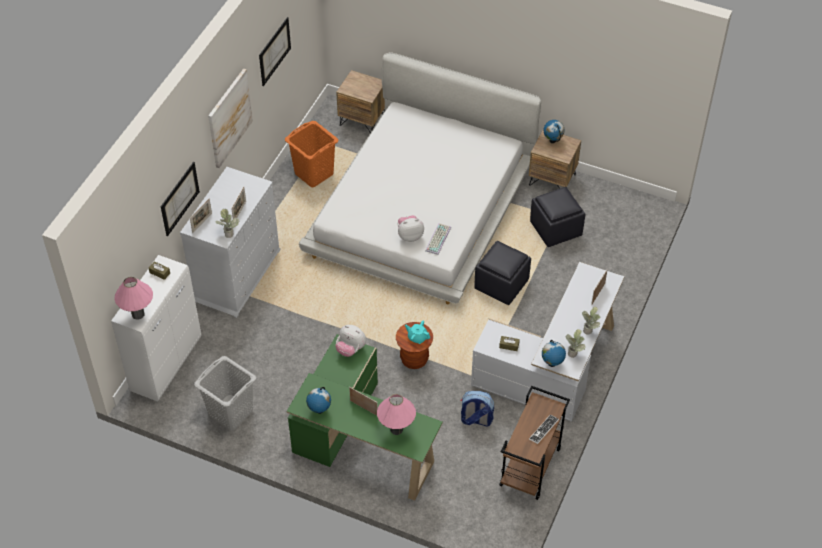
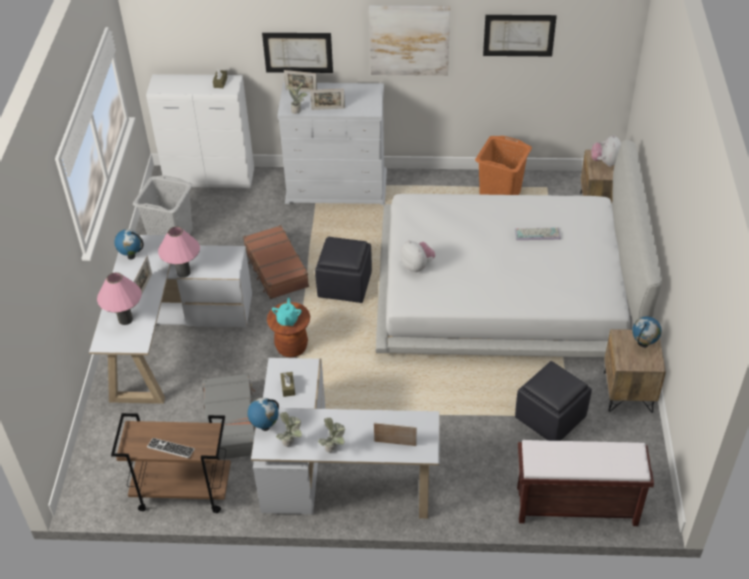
camera: 70 degrees right, 5 degrees down
pink table lamp [114,277,153,320] -> pink table lamp moved to [158,227,200,278]
green desk [286,334,443,501] -> white desk [89,235,252,404]
plush toy [335,325,366,357] -> plush toy moved to [591,135,621,167]
keyboard [425,223,451,255] -> keyboard moved to [515,227,561,240]
backpack [461,391,494,426] -> grey suitcase [203,373,255,460]
black ottoman [475,241,531,305] -> black ottoman moved to [315,237,372,303]
none -> brown suitcase [243,225,309,299]
none -> brown bench [517,440,654,526]

